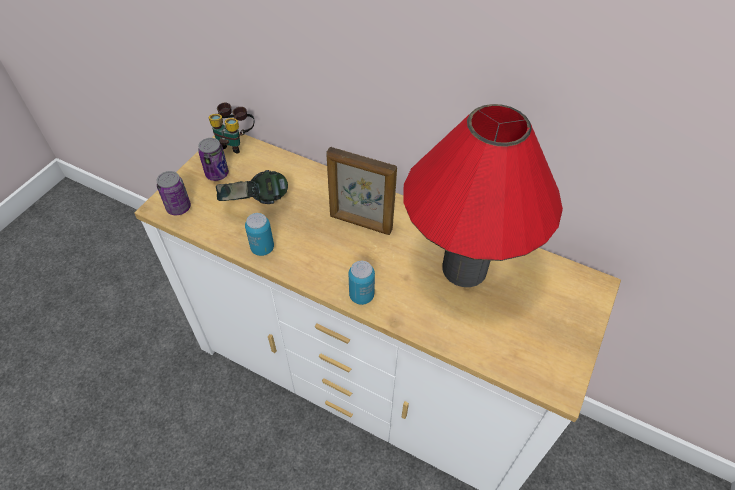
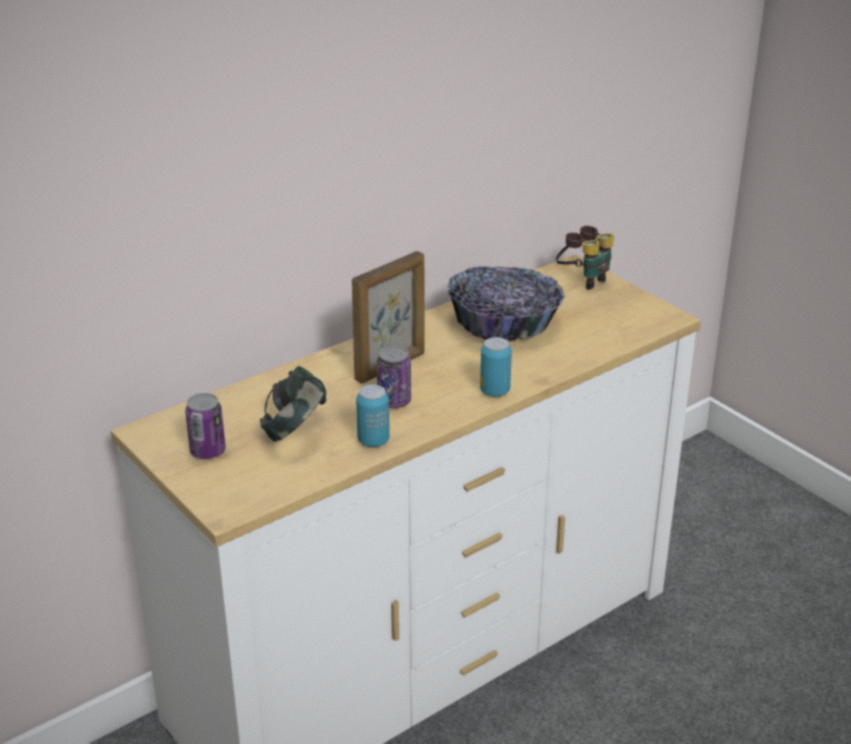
camera: 65 degrees left, 20 degrees down
can [157,171,191,215] -> can moved to [377,346,411,408]
binoculars [209,103,254,154] -> binoculars moved to [556,226,614,290]
red table lamp [403,104,563,287] -> bowl [447,266,565,341]

